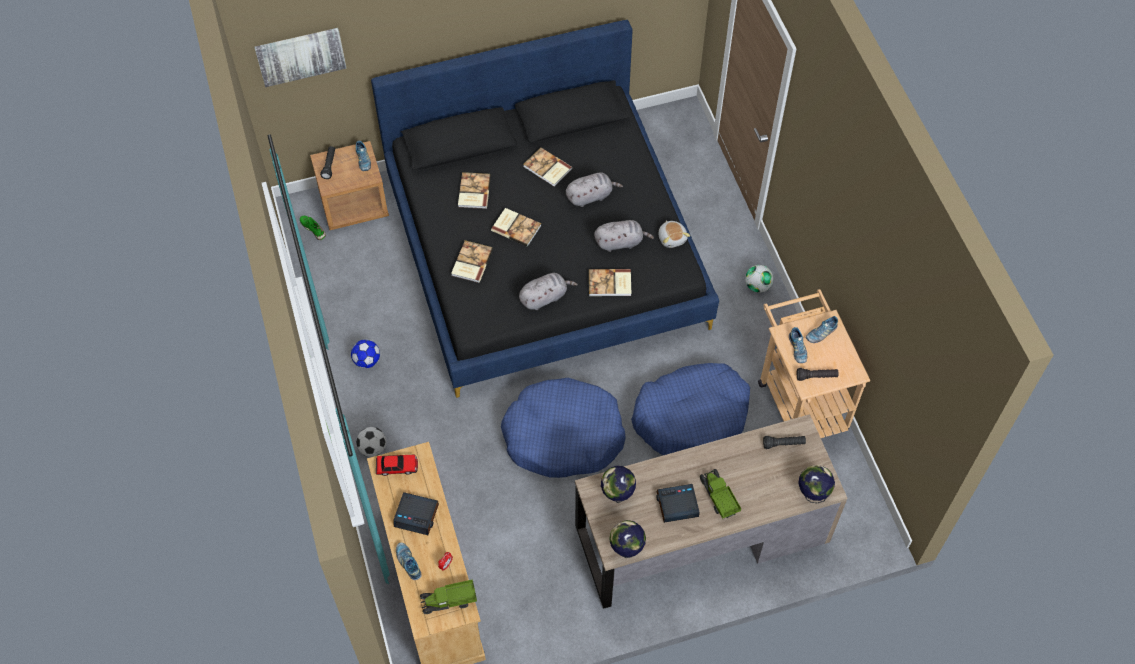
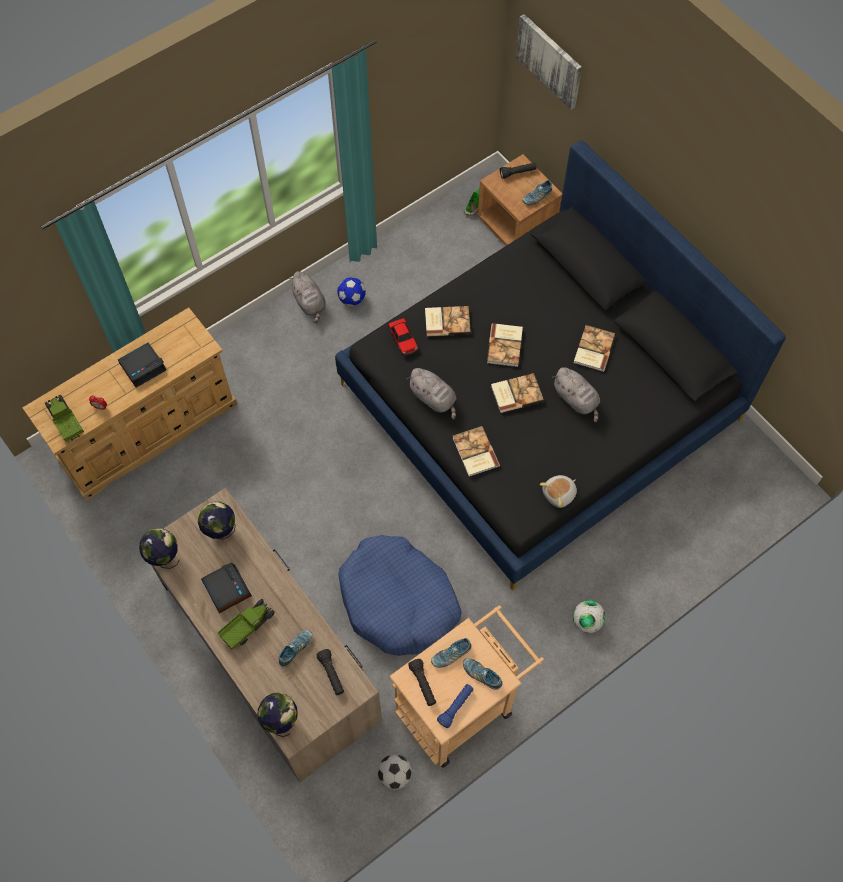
camera: 70 degrees right, 5 degrees up
football [356,427,386,457] -> football moved to [378,754,412,790]
toy car [376,455,418,476] -> toy car moved to [388,318,418,356]
alarm clock [393,492,439,535] -> alarm clock turned 120 degrees counterclockwise [118,342,166,388]
shoe [396,543,422,580] -> shoe moved to [279,630,313,667]
book [458,172,491,209] -> book moved to [491,373,544,413]
blue dog bed [501,378,626,478] -> none
grey plush toy [594,220,654,252] -> grey plush toy moved to [289,271,326,323]
none -> blue flashlight [437,684,474,728]

